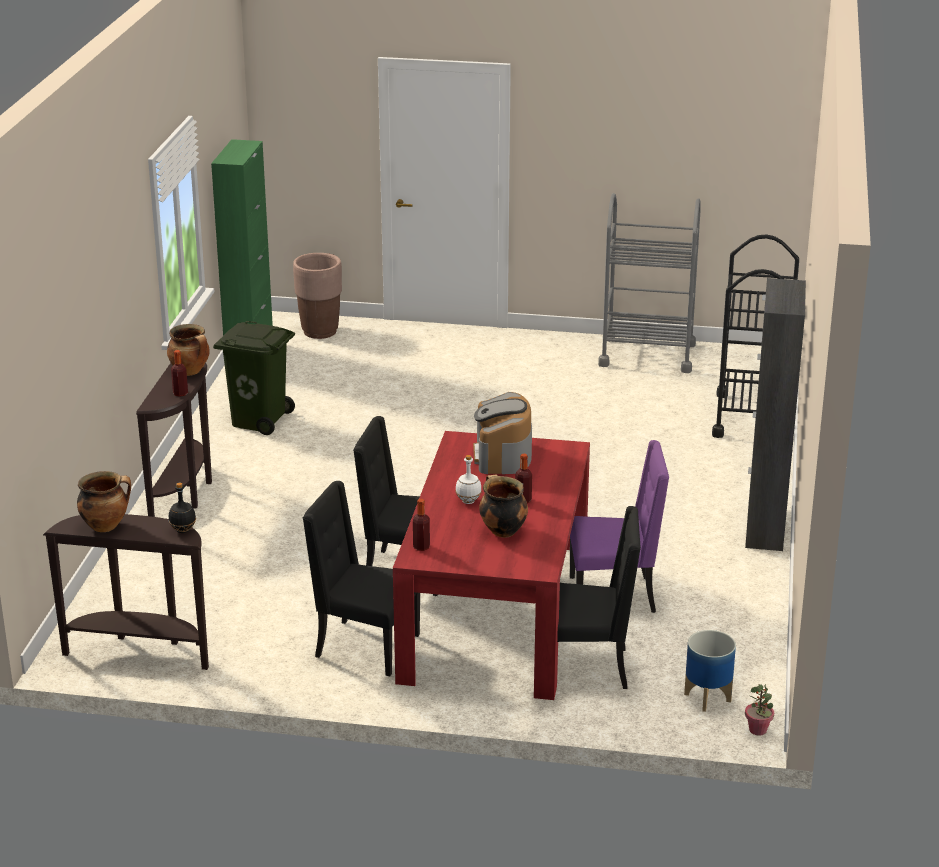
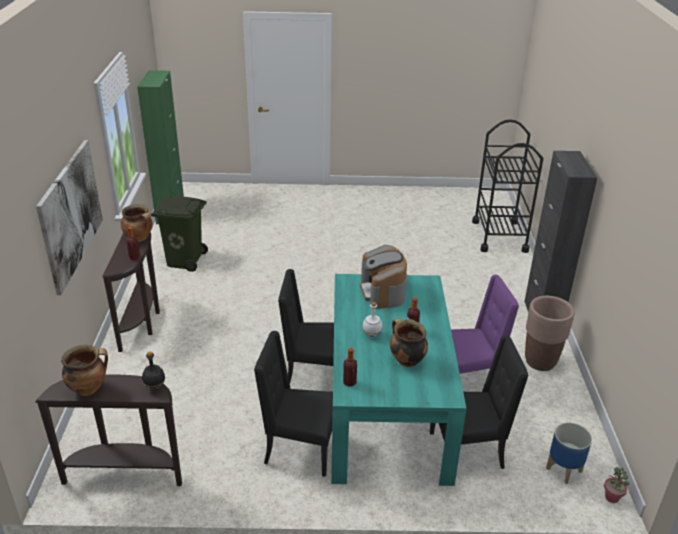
camera: 10 degrees left, 5 degrees up
brown planter [293,253,342,339] -> brown planter moved to [525,296,575,371]
red dining table [393,431,590,700] -> turquoise dining table [331,274,467,486]
grey cart [598,193,701,373] -> none
none -> picture [36,140,103,295]

